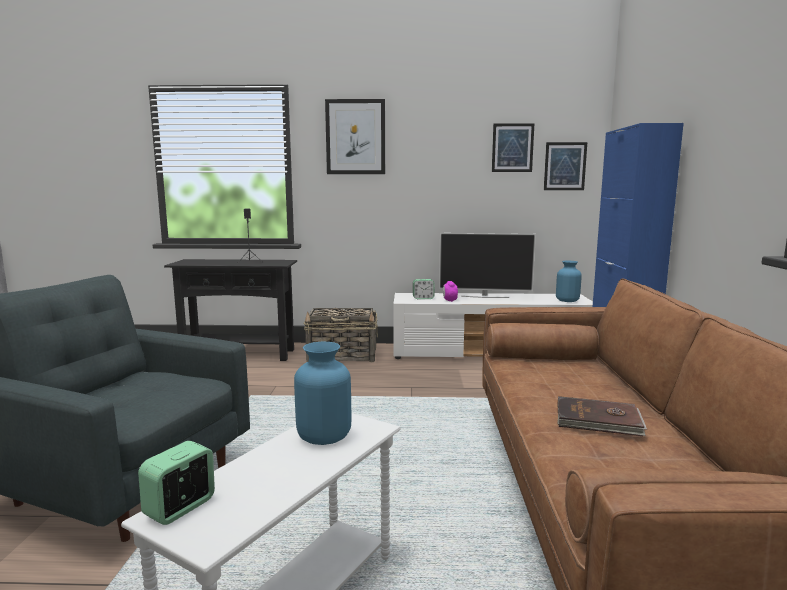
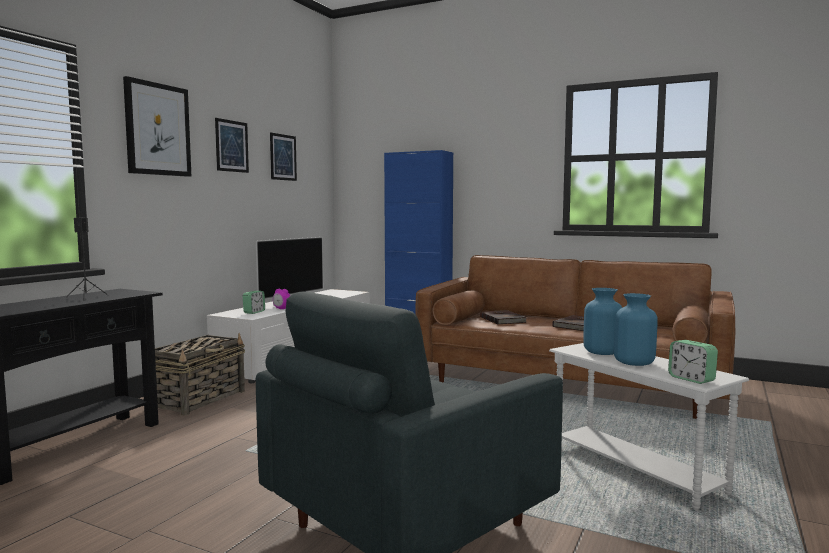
camera: 65 degrees left, 5 degrees down
picture [544,142,587,190] -> picture moved to [215,118,249,173]
blue vase [556,261,582,302] -> blue vase moved to [614,293,658,366]
none -> brown book [480,310,526,324]

